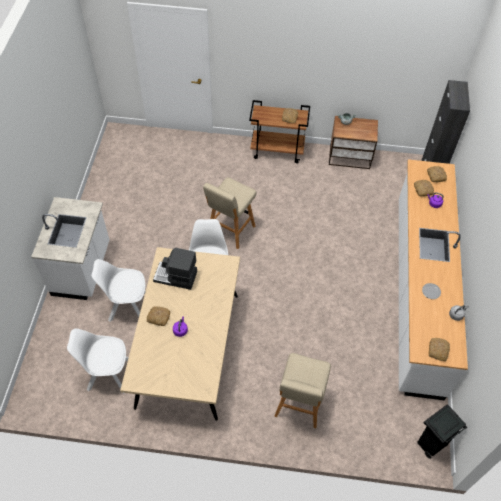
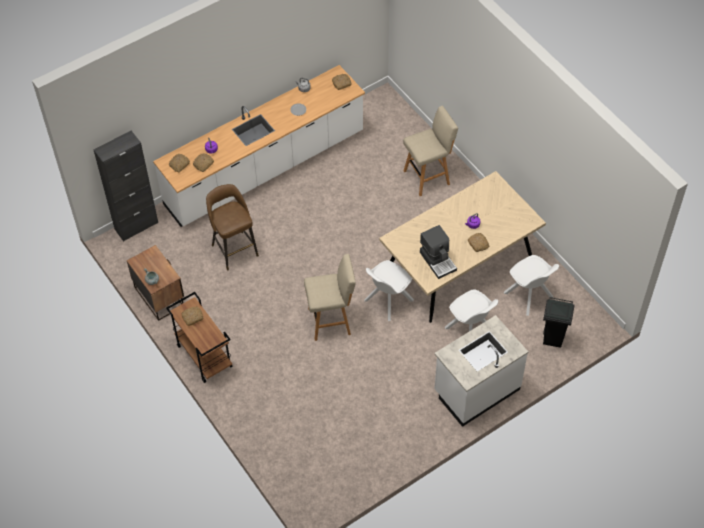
camera: 130 degrees left, 0 degrees up
black trash can [417,405,467,459] -> black trash can moved to [543,297,575,348]
none -> brown stool [206,184,259,271]

